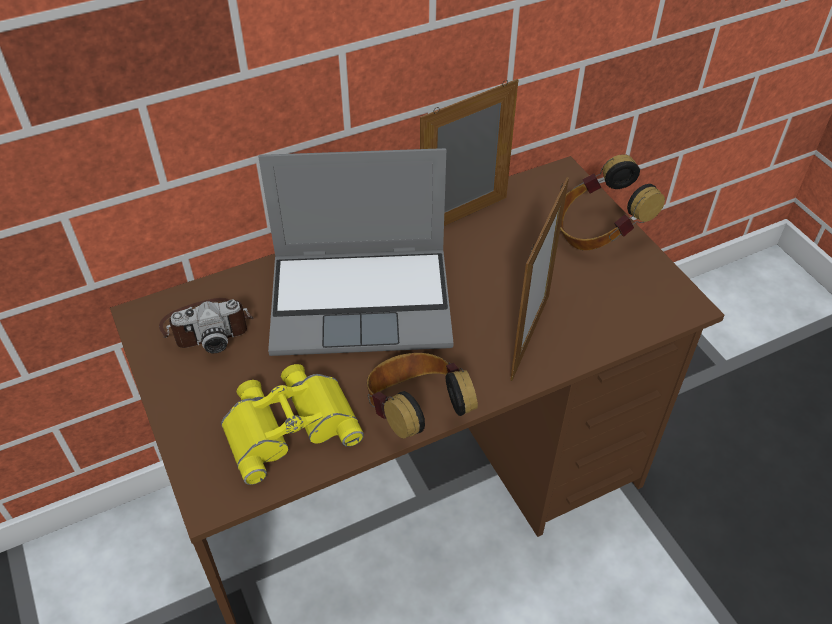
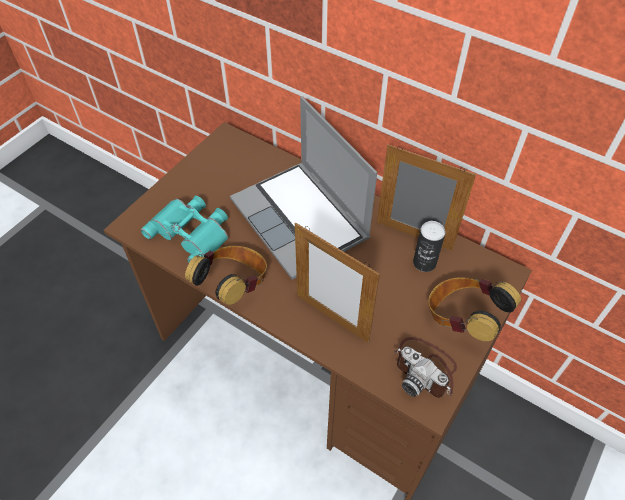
camera: 60 degrees right, 5 degrees up
camera [159,298,253,353] -> camera moved to [394,337,457,398]
yellow binoculars [221,364,364,485] -> turquoise binoculars [141,196,228,262]
picture frame [510,177,569,381] -> picture frame turned 45 degrees clockwise [295,223,380,343]
none -> can [413,221,445,272]

